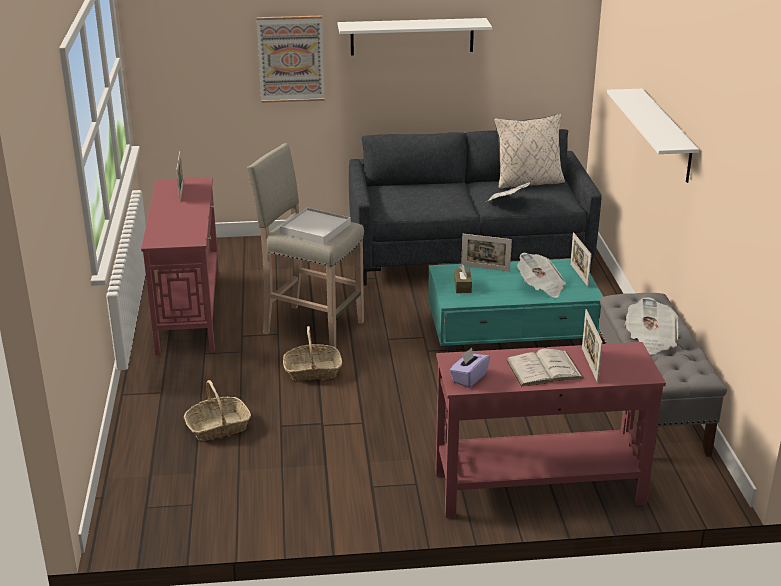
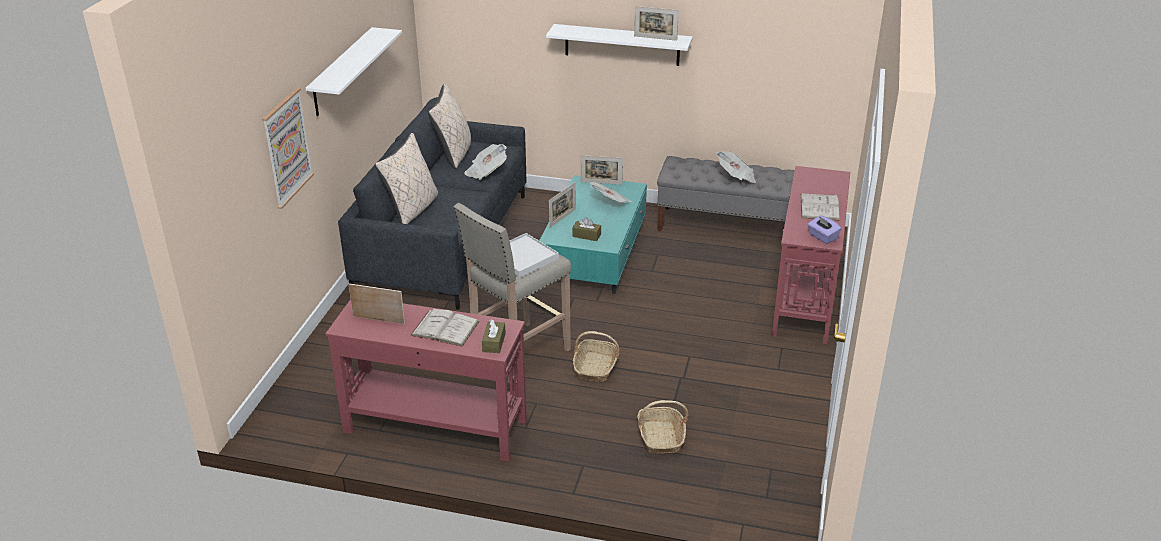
camera: 70 degrees left, 5 degrees up
picture frame [582,309,603,383] -> picture frame moved to [634,6,679,41]
none -> beige pillow [375,133,438,224]
none -> white book [410,309,480,347]
none -> brown tissue box [482,319,506,353]

